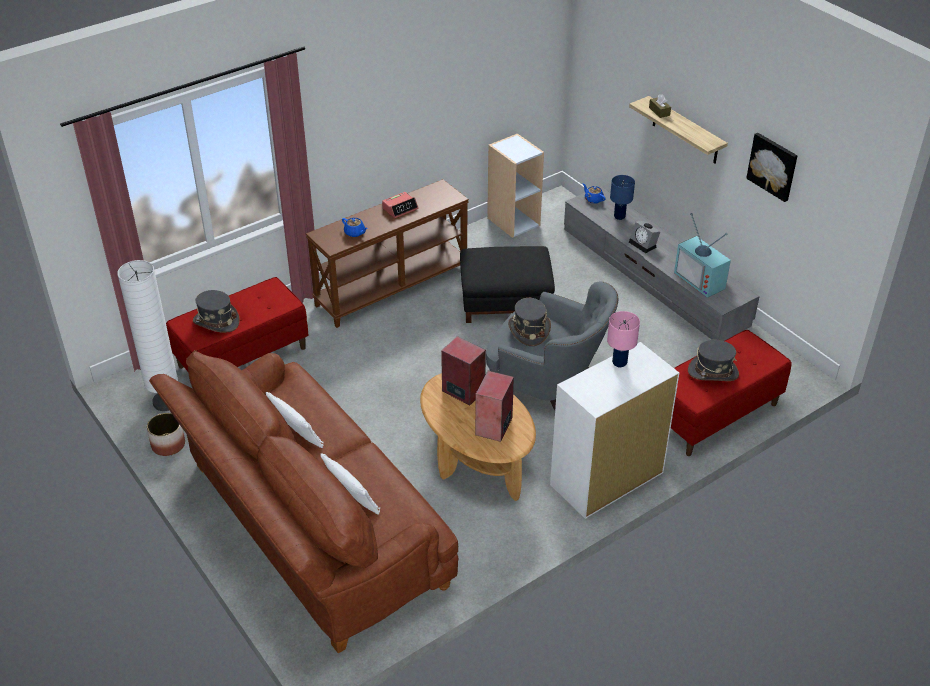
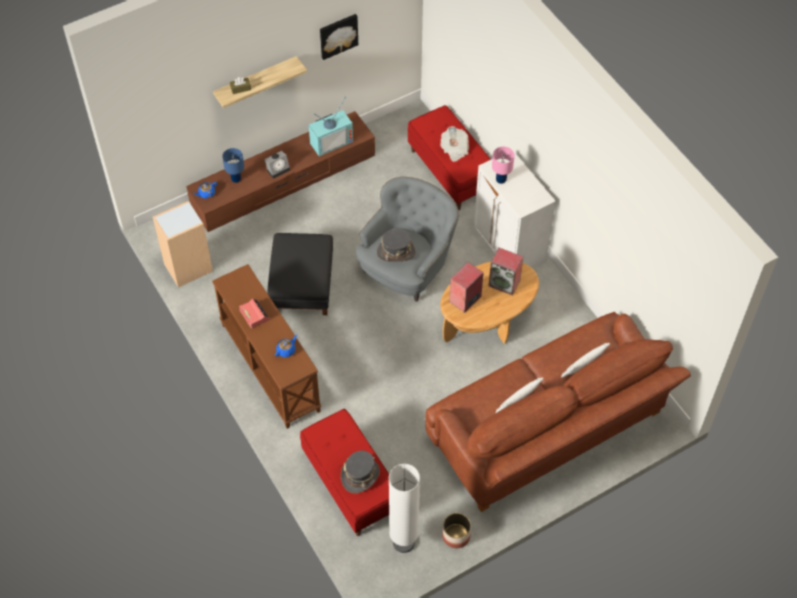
camera: 85 degrees left, 15 degrees up
grey tv stand [564,186,760,341] -> brown tv stand [186,111,375,232]
grey hat [688,340,739,381] -> newspaper [440,126,469,162]

